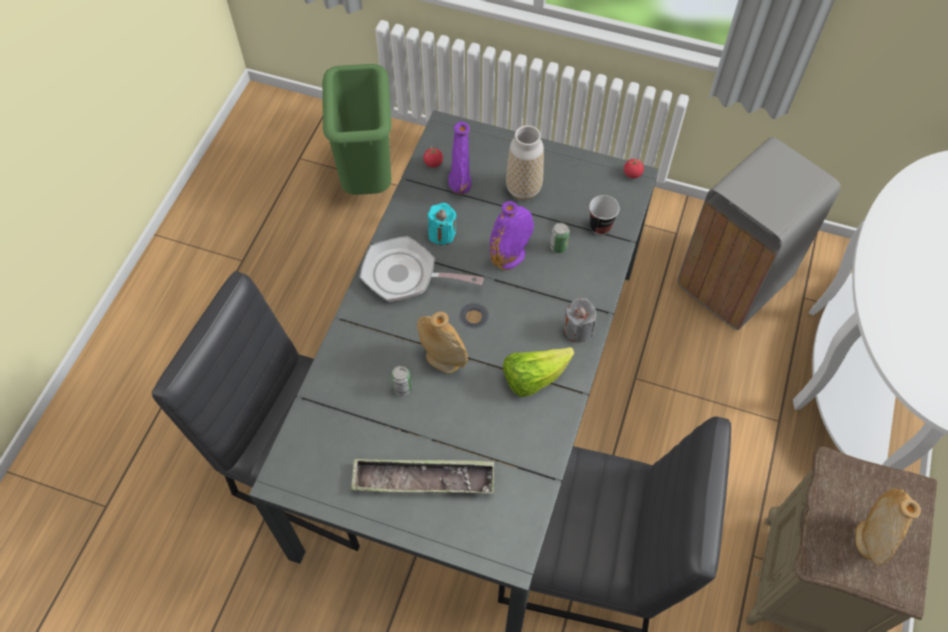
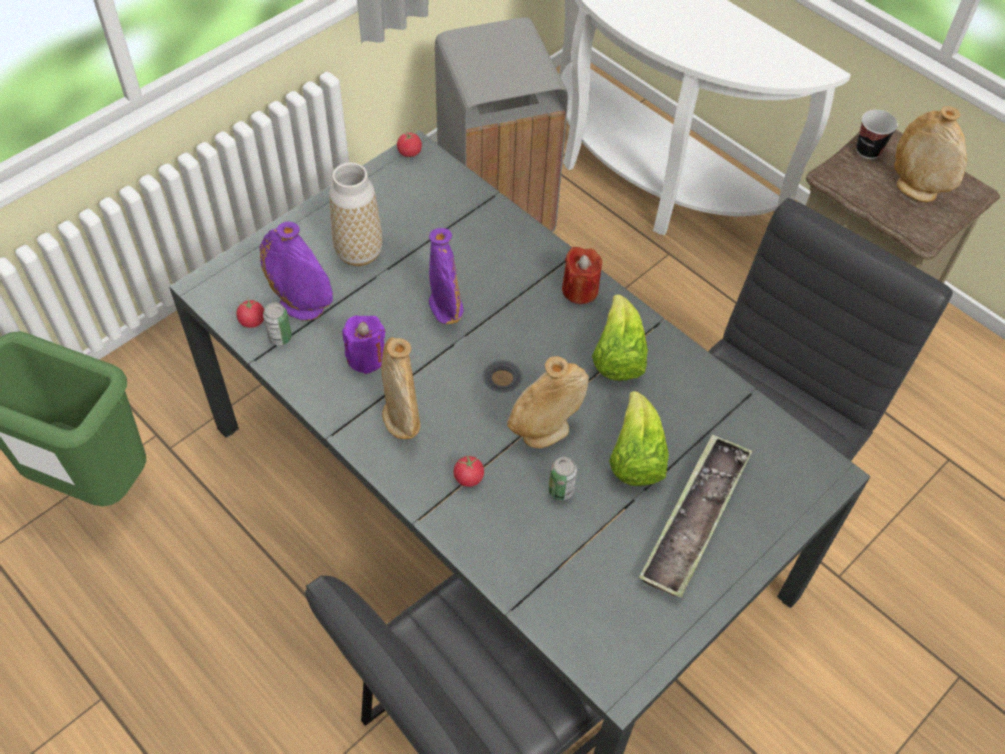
camera: 65 degrees left, 5 degrees down
frying pan [360,236,484,302] -> beige vase [381,337,421,439]
turquoise candle [427,203,457,245] -> purple candle [342,316,386,374]
can [550,223,570,253] -> can moved to [263,303,292,346]
grey candle [564,298,596,343] -> red candle [562,247,602,304]
cup [589,195,620,235] -> cup moved to [856,110,898,159]
none -> tomato [453,455,484,487]
none -> lettuce [609,391,669,486]

